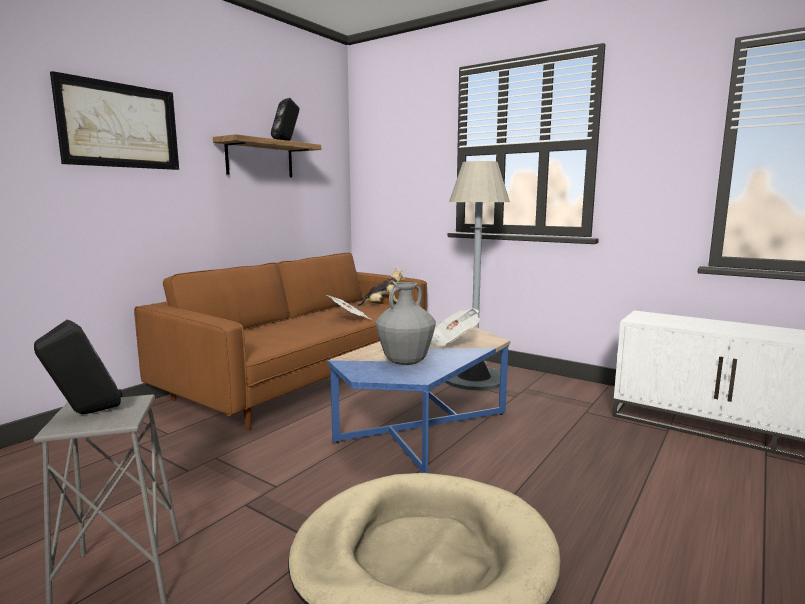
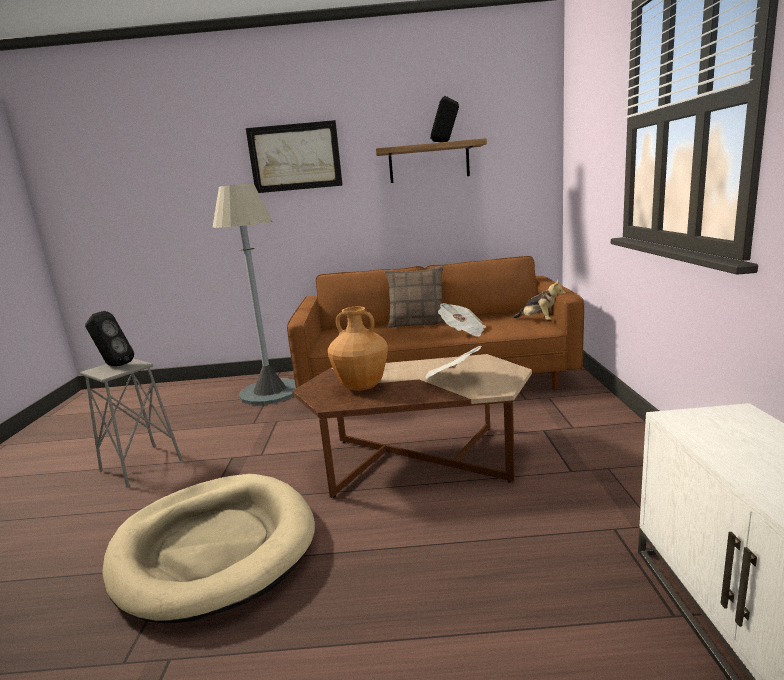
camera: 55 degrees right, 5 degrees up
blue coffee table [328,326,510,473] -> brown coffee table [292,354,532,498]
grey vase [376,282,436,365] -> brown vase [328,307,388,391]
grey floor lamp [445,161,510,391] -> grey floor lamp moved to [213,184,296,405]
none -> pillow [384,265,446,328]

